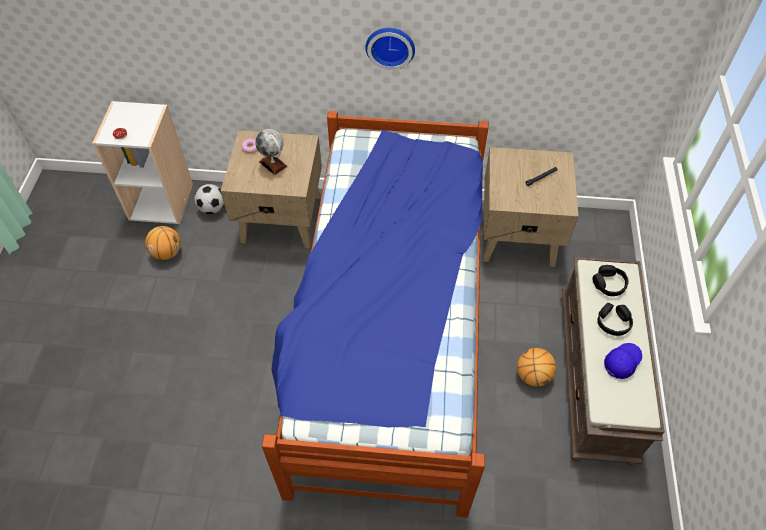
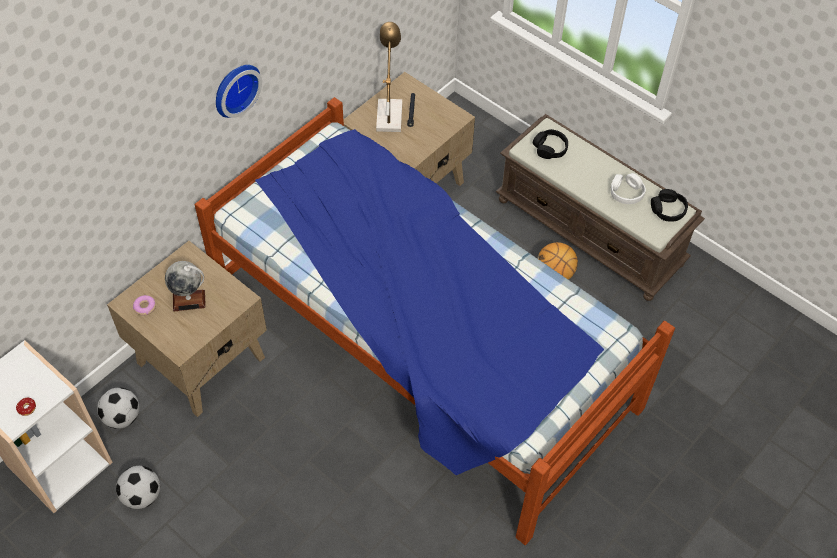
camera: 55 degrees left, 0 degrees up
basketball [145,226,181,260] -> football [116,466,160,509]
black headphones [597,303,633,336] -> black headphones moved to [651,189,688,222]
blue cap [604,343,642,379] -> white headphones [610,173,646,204]
none -> table lamp [376,22,402,132]

